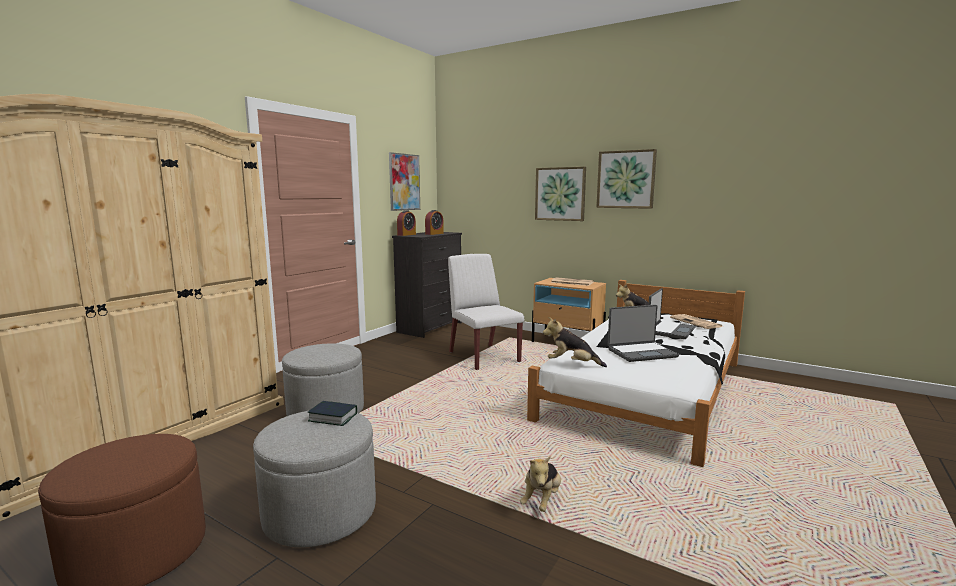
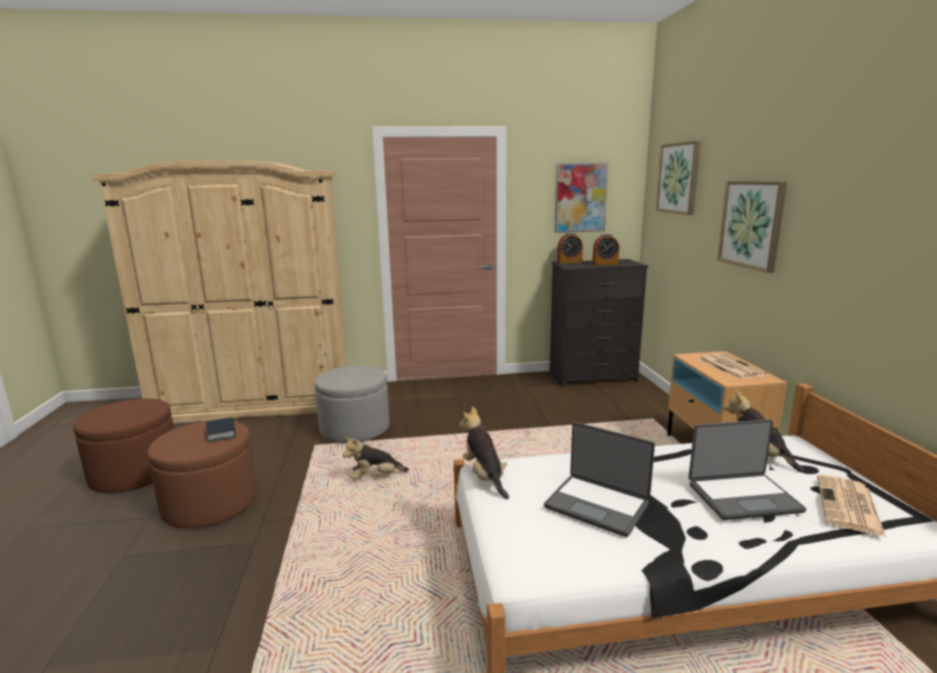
camera: 50 degrees right, 5 degrees up
grey ottoman [253,411,376,548] -> brown ottoman [147,420,258,528]
white chair [448,254,524,370] -> none
plush toy [520,456,561,512] -> plush toy moved to [343,437,409,479]
picture [596,149,657,209] -> picture moved to [656,141,701,215]

